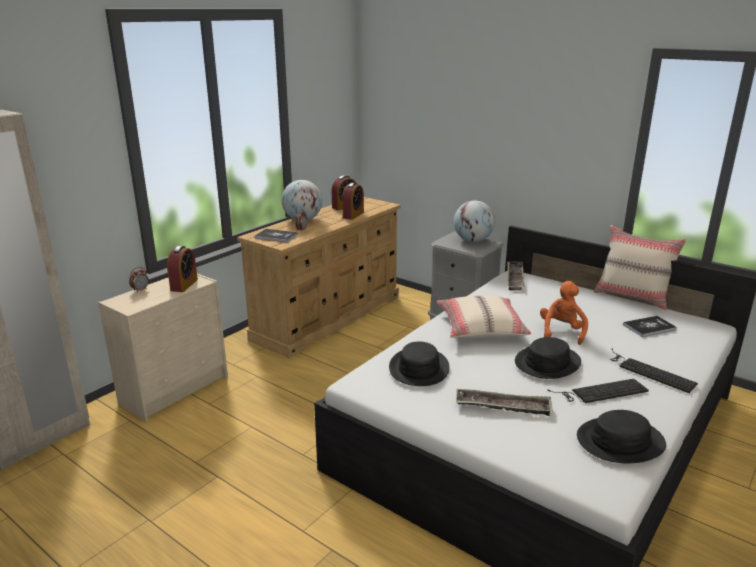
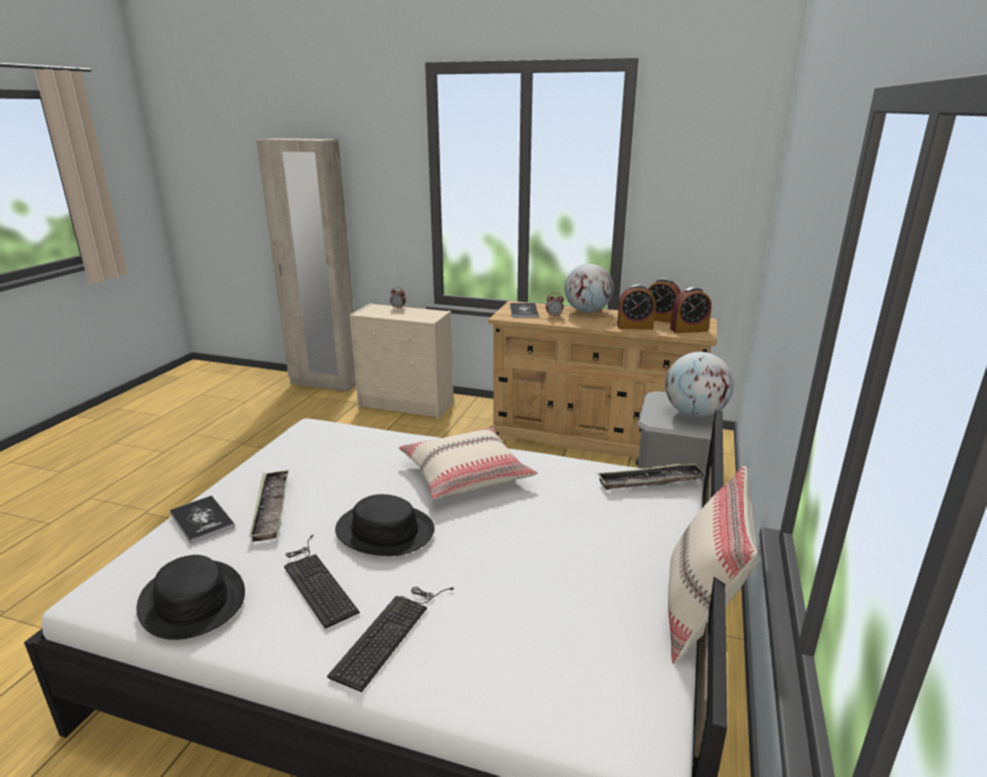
camera: 70 degrees right, 0 degrees up
alarm clock [167,246,198,292] -> alarm clock moved to [670,287,712,333]
black hat [389,341,450,386] -> none
orange plush toy [540,281,588,345] -> none
book [623,316,677,337] -> book moved to [170,495,235,544]

